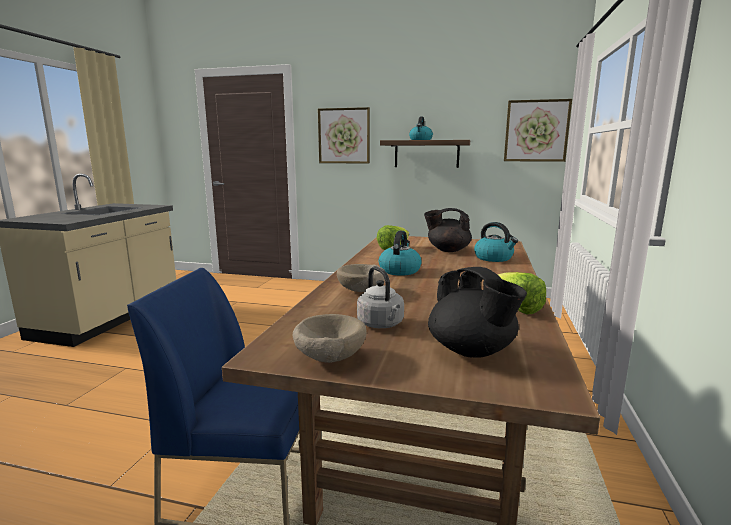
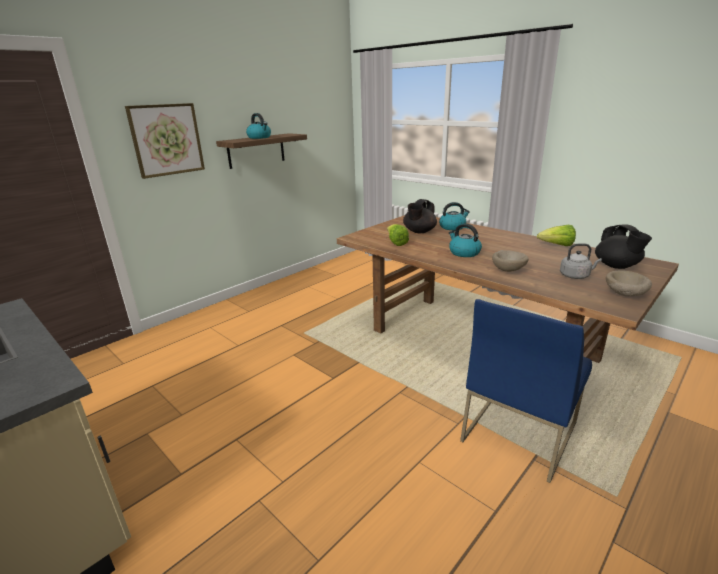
camera: 60 degrees left, 10 degrees up
black teapot [428,267,527,358] -> black teapot turned 75 degrees clockwise [595,225,652,269]
picture [504,99,572,162] -> none

